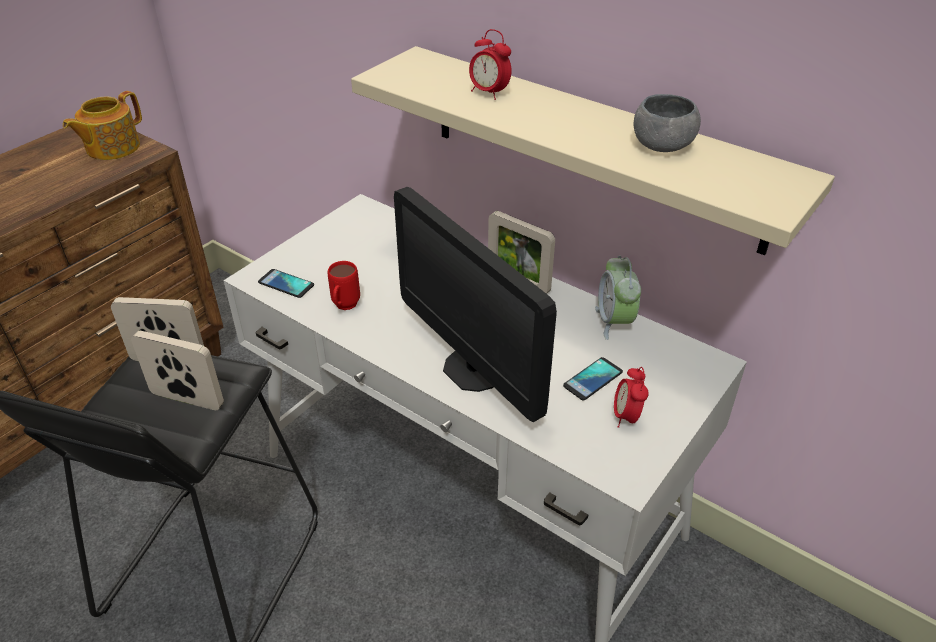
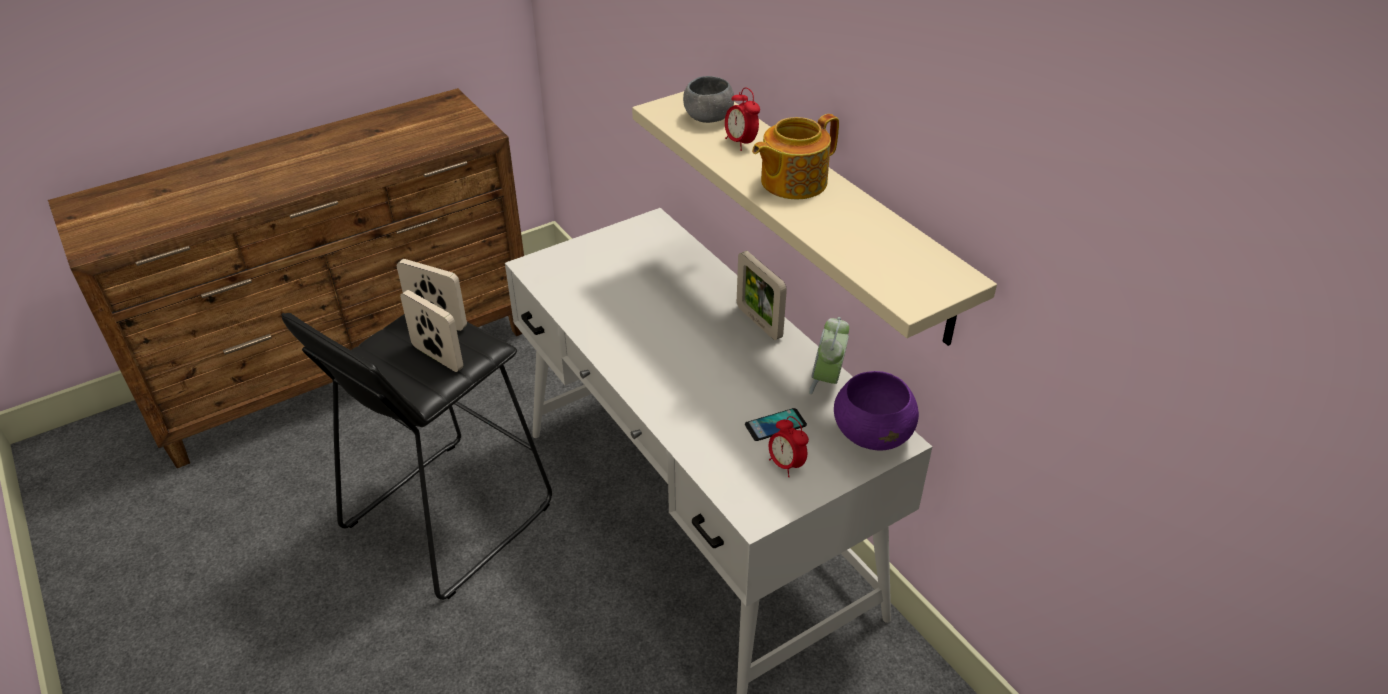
camera: 20 degrees right, 0 degrees up
teapot [63,91,142,160] -> teapot moved to [752,114,839,199]
phone [258,269,314,298] -> none
red mug [328,261,360,310] -> none
monitor [394,187,557,422] -> none
alarm clock [614,367,649,428] -> alarm clock turned 60 degrees counterclockwise [769,416,809,477]
grey bowl [634,94,701,152] -> grey bowl moved to [683,76,734,123]
none -> purple bowl [834,371,919,451]

